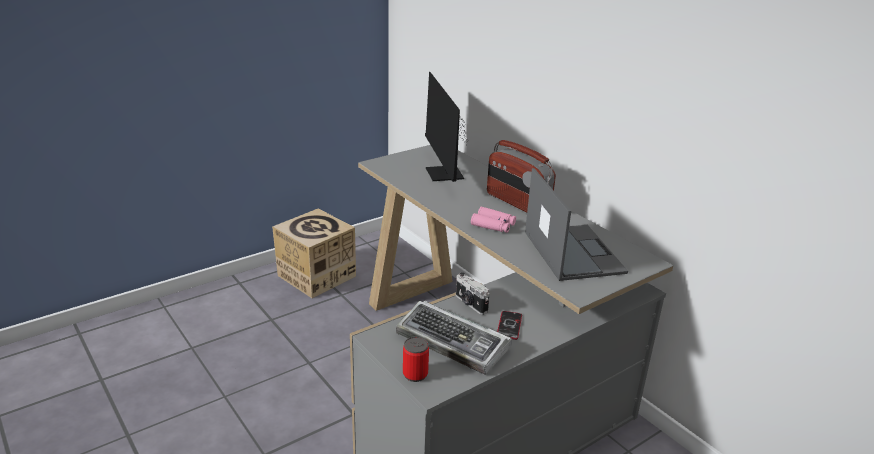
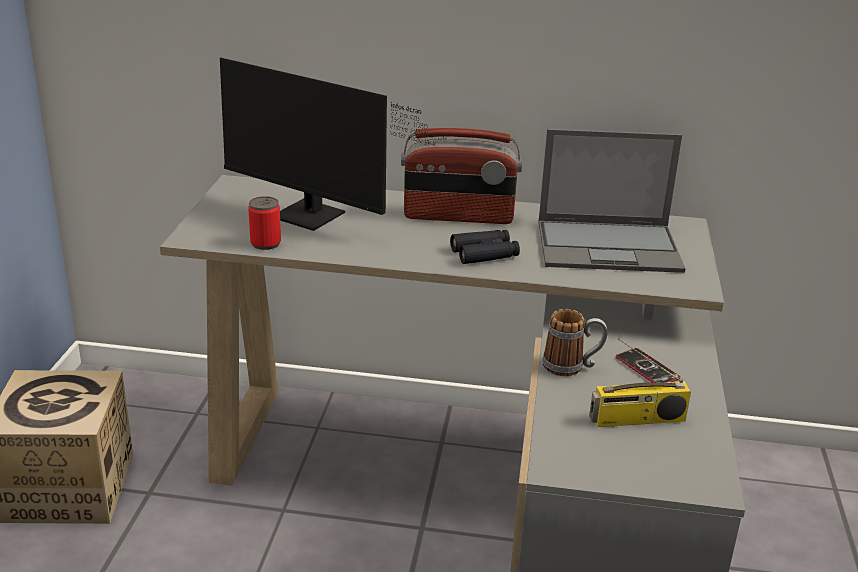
camera: 45 degrees left, 0 degrees up
keyboard [396,301,512,375] -> radio [589,338,691,427]
can [403,337,429,382] -> can moved to [248,196,281,250]
camera [456,272,490,315] -> mug [542,309,607,376]
pink binoculars [471,207,516,233] -> black binoculars [450,230,520,264]
laptop [525,168,628,281] -> laptop turned 150 degrees clockwise [538,129,685,273]

